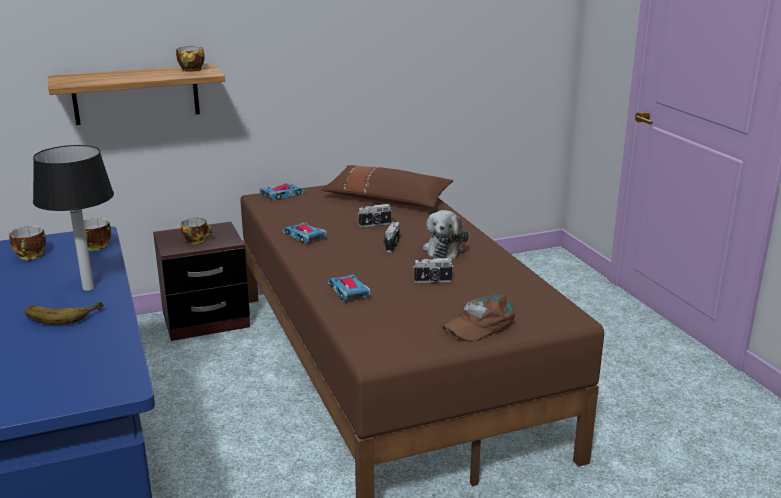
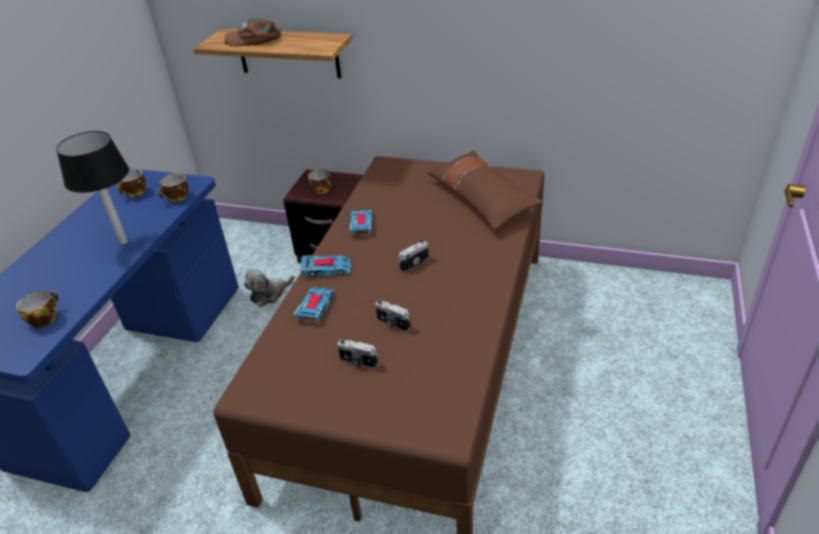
camera: 40 degrees right, 15 degrees up
banana [25,302,103,325] -> none
cup [176,46,205,72] -> cup moved to [16,291,58,328]
toy car [259,183,306,200] -> toy car moved to [300,255,351,277]
camera [358,204,392,227] -> camera moved to [337,339,378,369]
plush toy [423,210,469,259] -> plush toy moved to [244,269,295,307]
brown cap [442,295,515,342] -> brown cap moved to [225,18,281,47]

